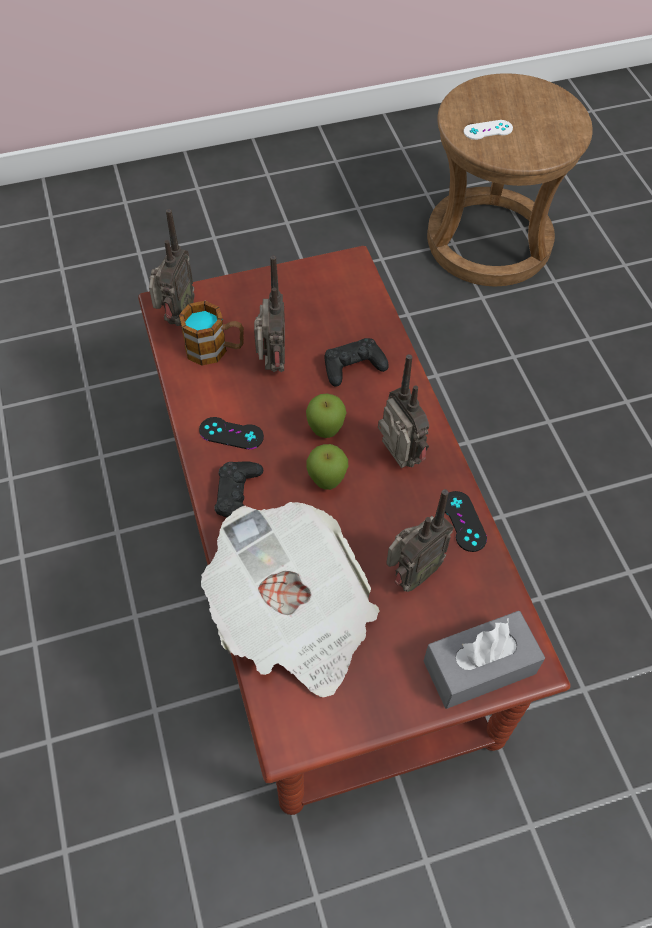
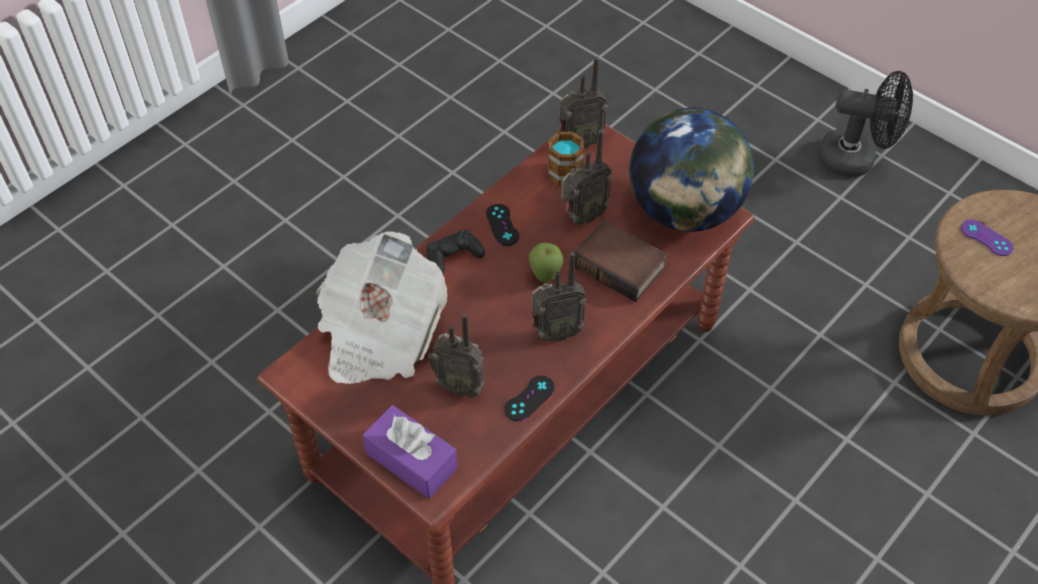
camera: 60 degrees right, 5 degrees down
apple [306,444,348,490] -> none
black game controller [324,338,389,387] -> book [573,219,668,302]
radio [378,354,429,468] -> radio turned 45 degrees clockwise [531,252,586,342]
grey tissue box [424,611,545,709] -> purple tissue box [363,405,458,499]
white game controller [464,120,513,140] -> purple game controller [961,220,1014,256]
none -> globe [629,108,754,232]
none -> black fan [818,71,913,177]

